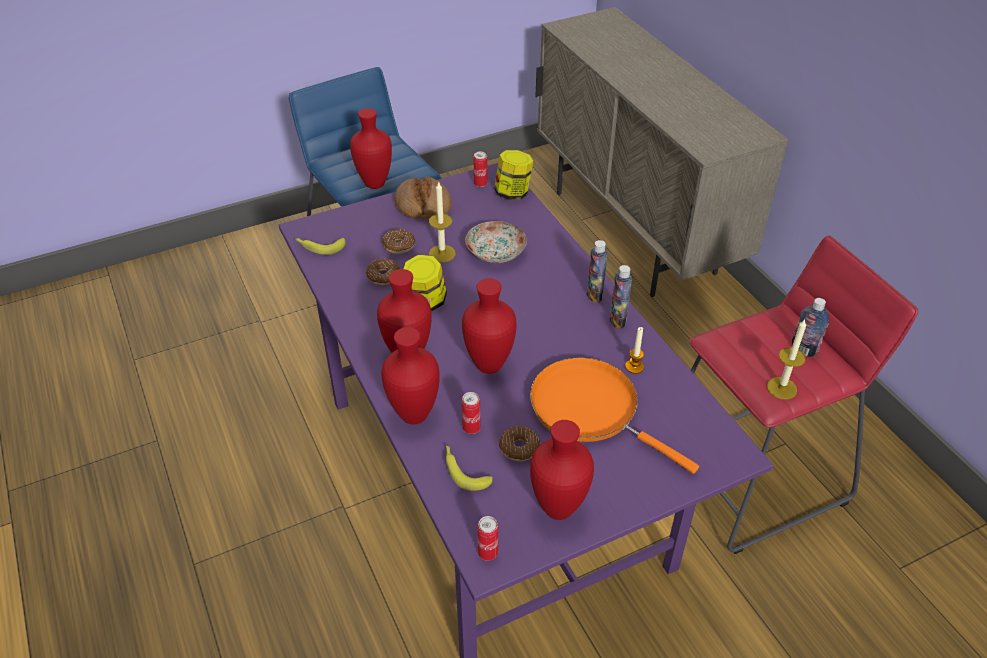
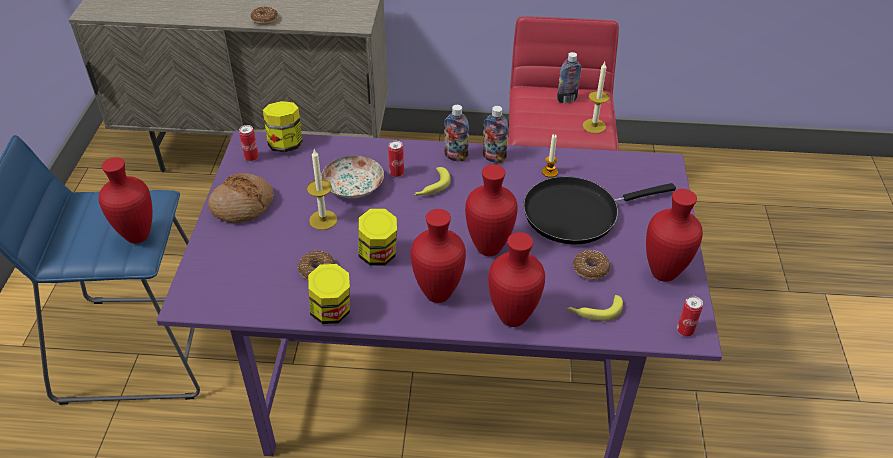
camera: 60 degrees left, 0 degrees up
banana [295,238,346,255] -> banana moved to [415,167,451,196]
donut [382,229,415,254] -> donut moved to [251,6,278,25]
can [462,392,481,434] -> can moved to [388,140,404,177]
orange frying pan [530,357,699,474] -> black frying pan [523,176,676,244]
none -> jar [308,264,350,324]

